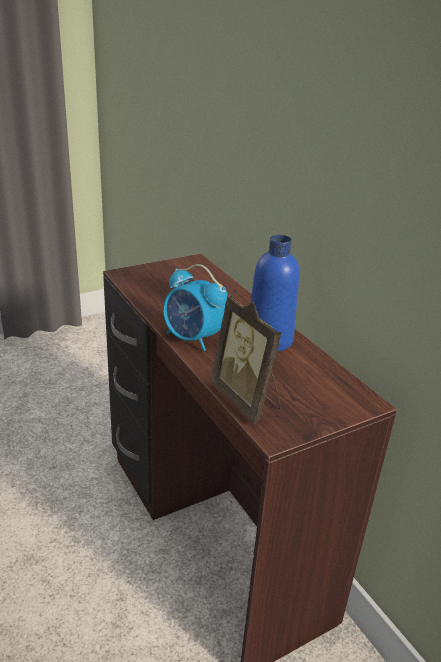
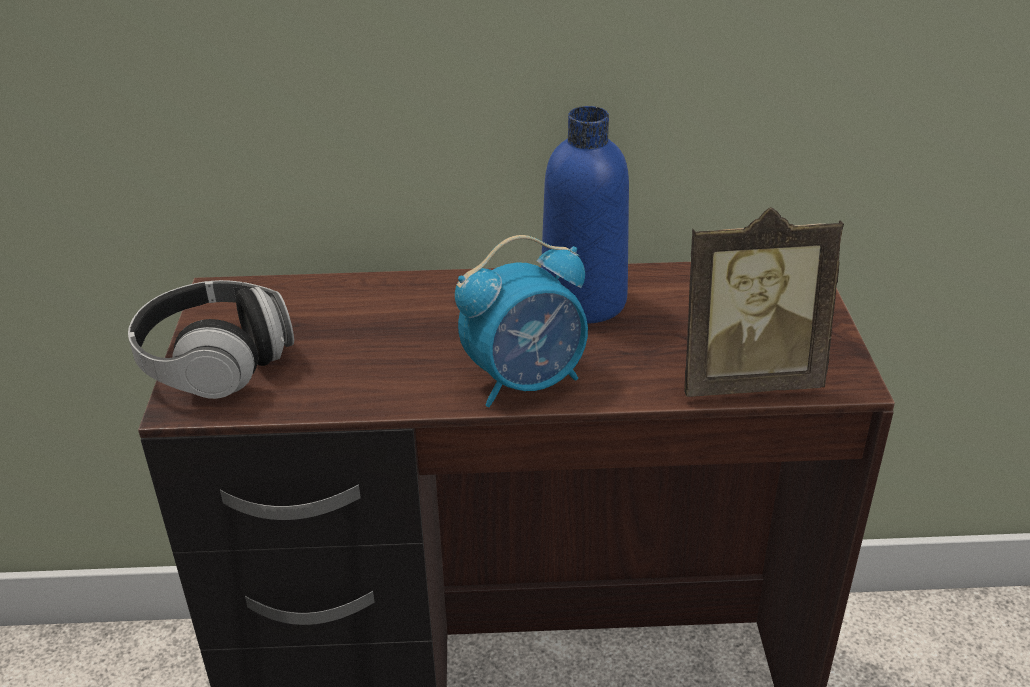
camera: 60 degrees left, 5 degrees up
none -> headphones [128,280,294,399]

